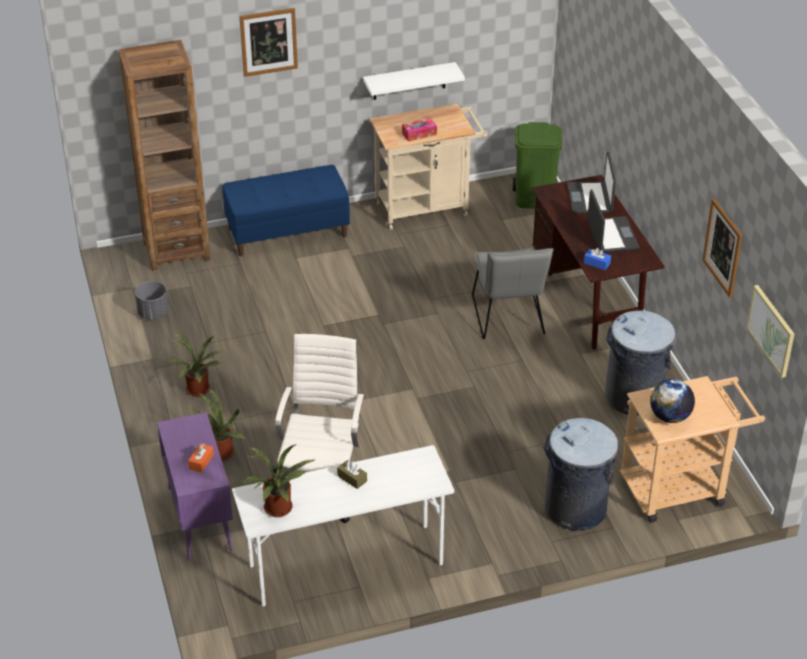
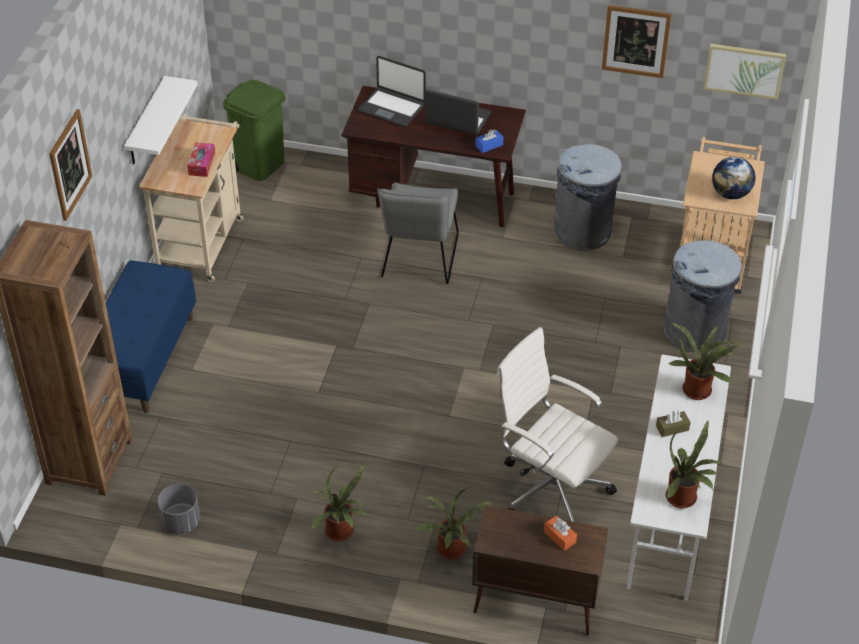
camera: 60 degrees left, 5 degrees up
purple cabinet [157,412,233,560] -> brown cabinet [472,505,608,636]
grey chair [472,248,554,339] -> grey chair turned 75 degrees clockwise [377,182,459,284]
none -> potted plant [668,323,743,400]

